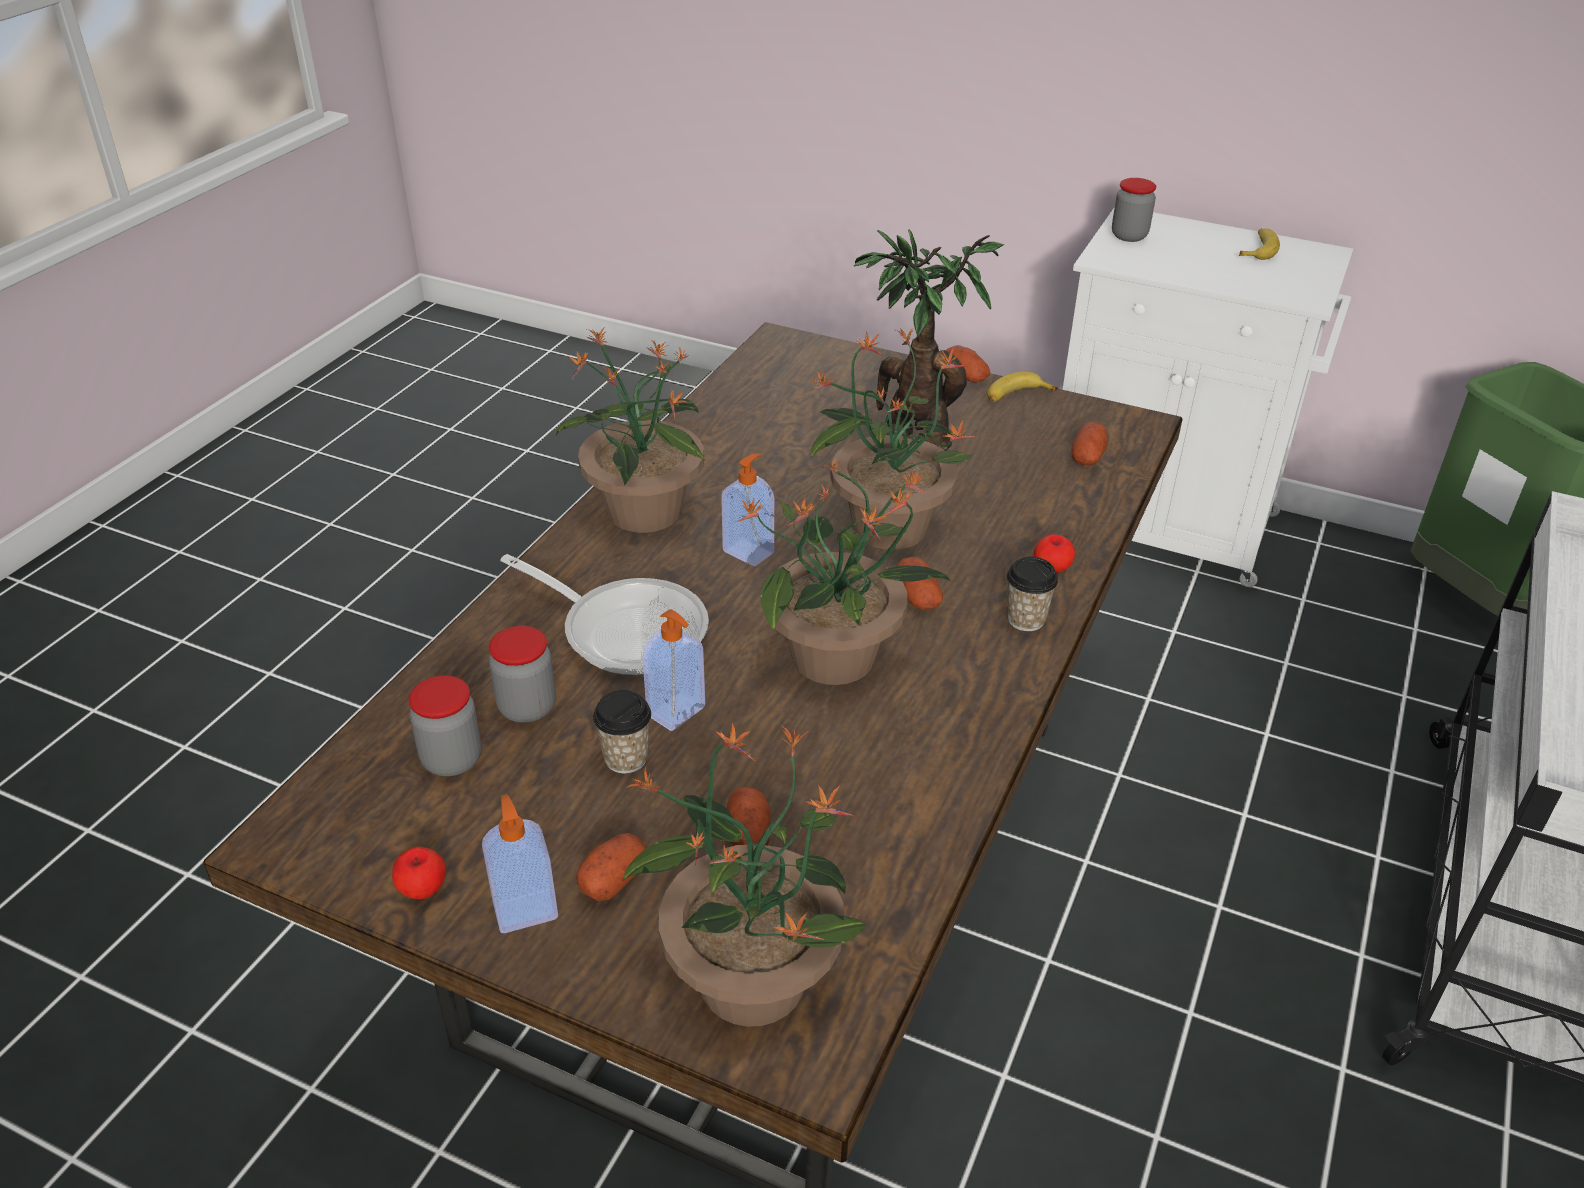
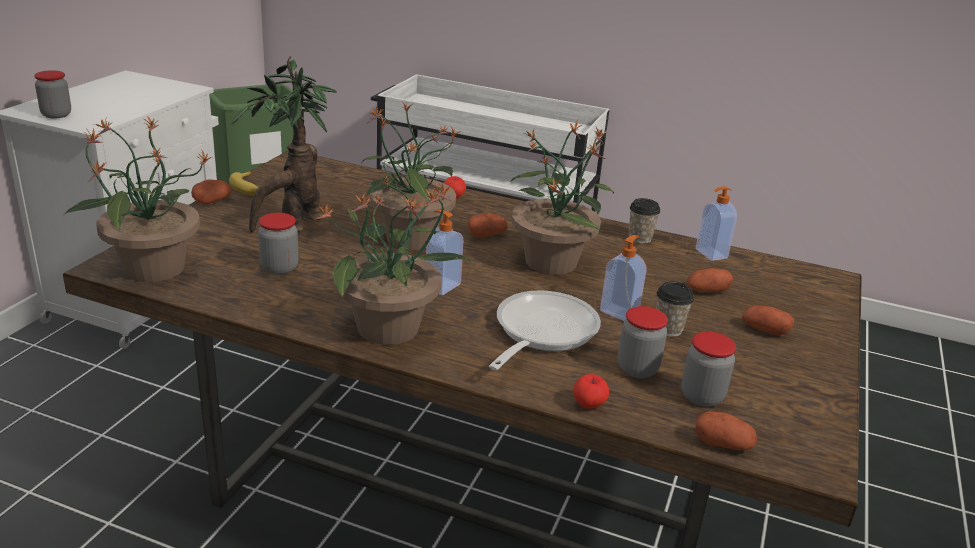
camera: 95 degrees left, 10 degrees down
apple [392,847,446,899] -> apple moved to [573,374,609,409]
soap dispenser [482,794,558,933] -> soap dispenser moved to [696,186,737,261]
potted plant [623,723,866,1027] -> potted plant moved to [64,116,212,282]
cup [1007,557,1058,631] -> cup moved to [629,198,660,243]
potato [1072,422,1108,465] -> potato moved to [695,411,757,450]
banana [1239,229,1280,260] -> none
none -> jar [258,213,299,275]

